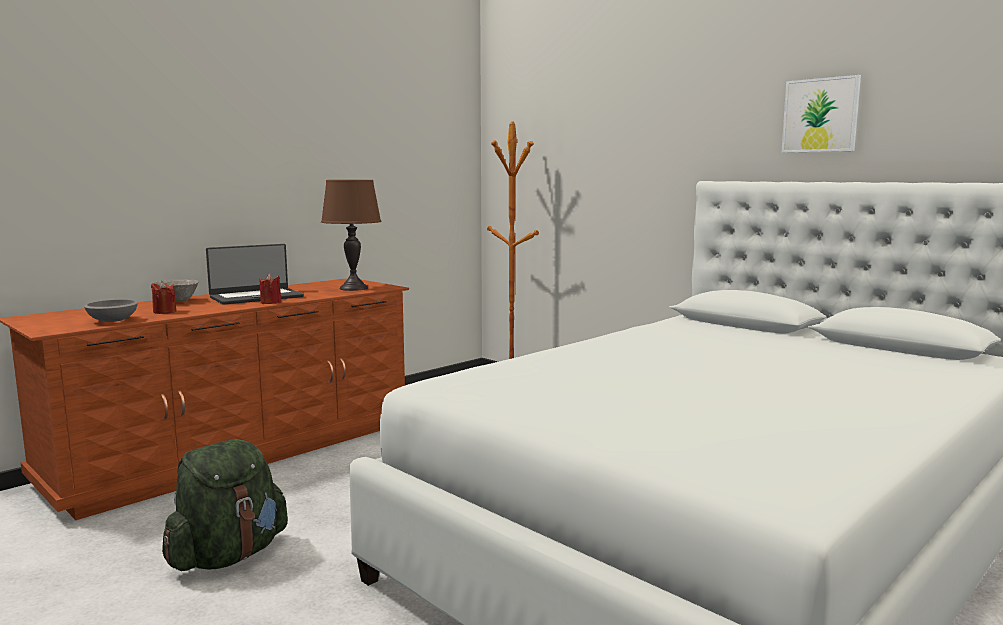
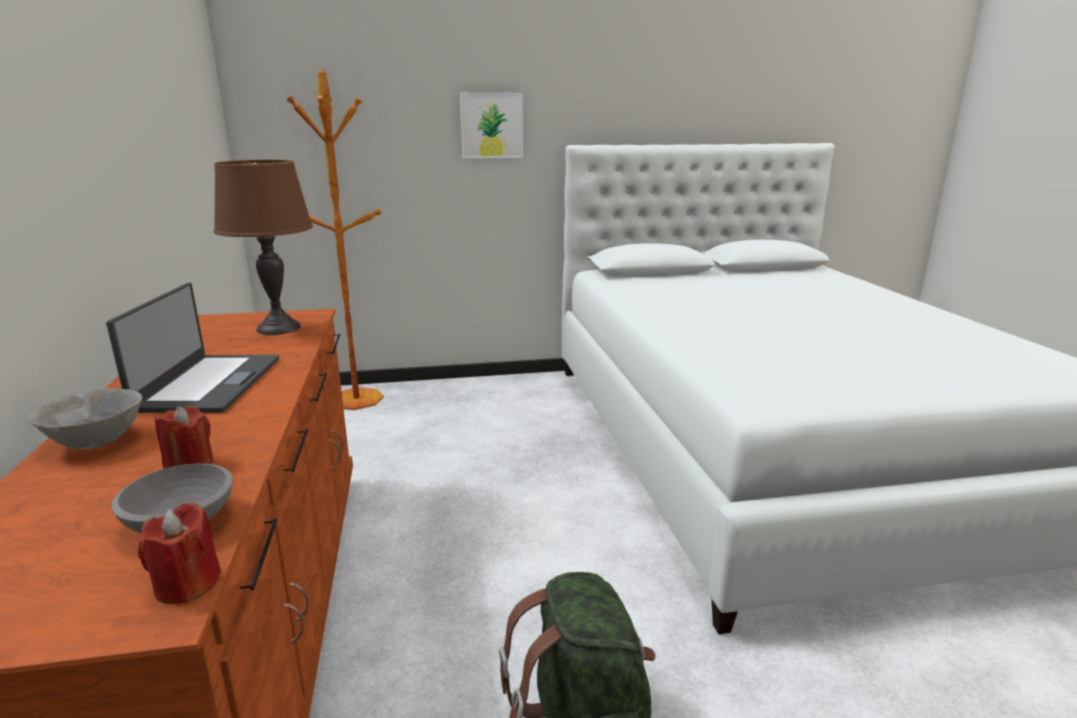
camera: 55 degrees left, 10 degrees up
red candle [260,274,281,304] -> red candle moved to [138,503,221,604]
picture [781,75,861,153] -> picture moved to [460,93,523,159]

